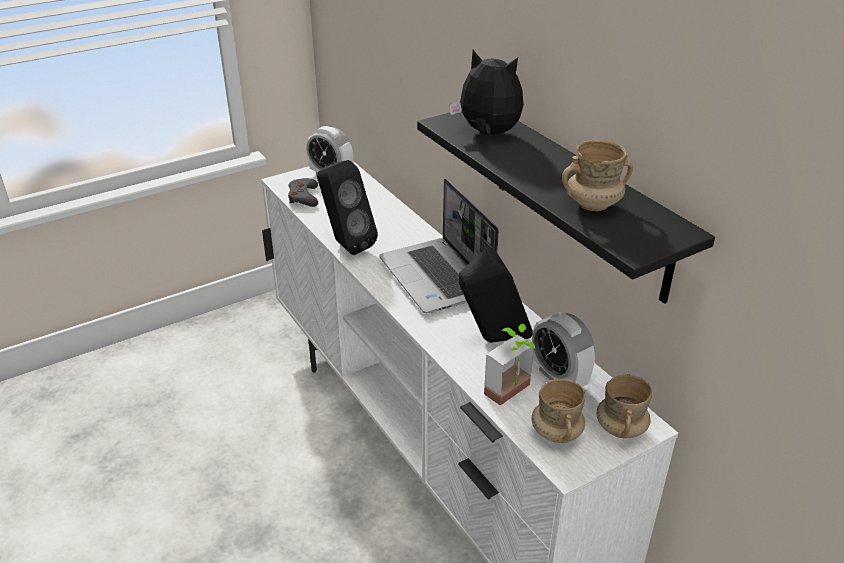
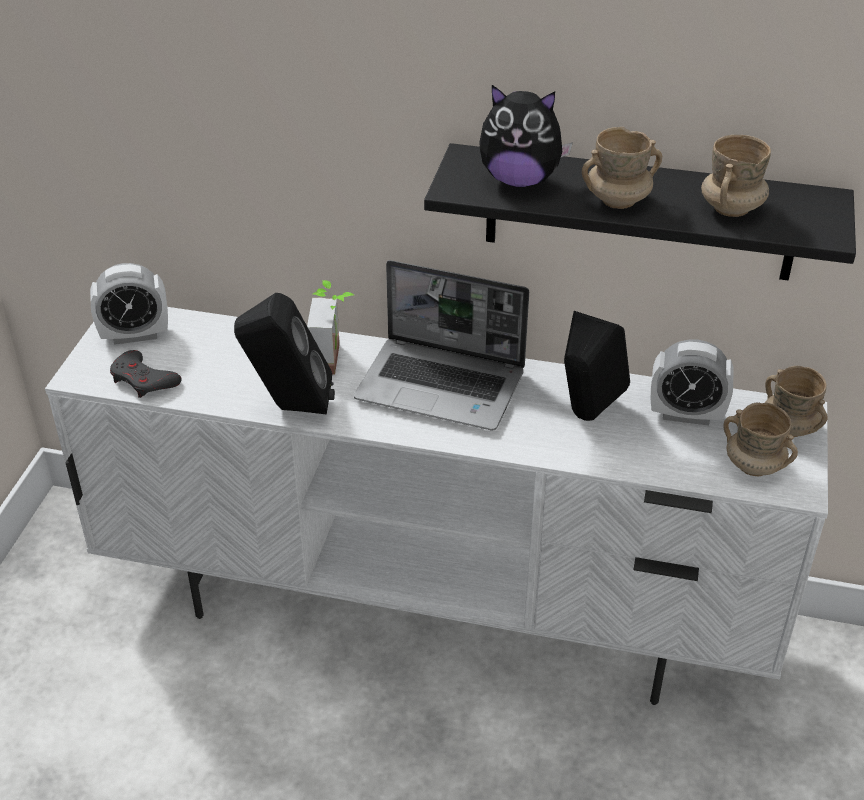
camera: 45 degrees left, 5 degrees up
plush toy [449,50,524,135] -> plush toy turned 150 degrees counterclockwise [479,85,573,187]
potted plant [484,324,536,405] -> potted plant moved to [307,280,354,374]
none -> beige mug [582,127,662,209]

